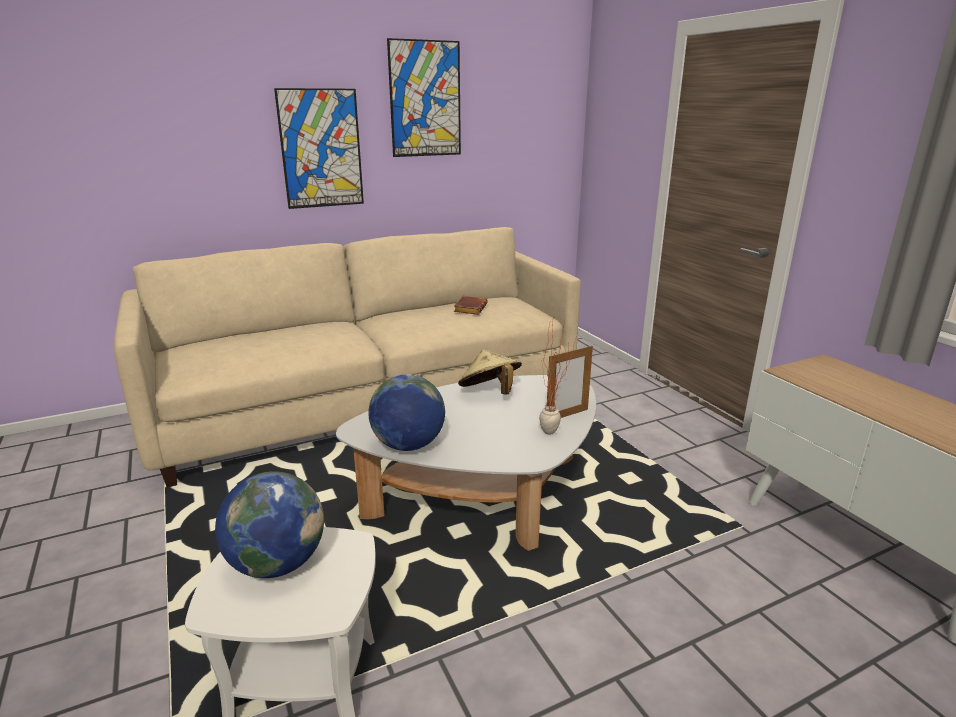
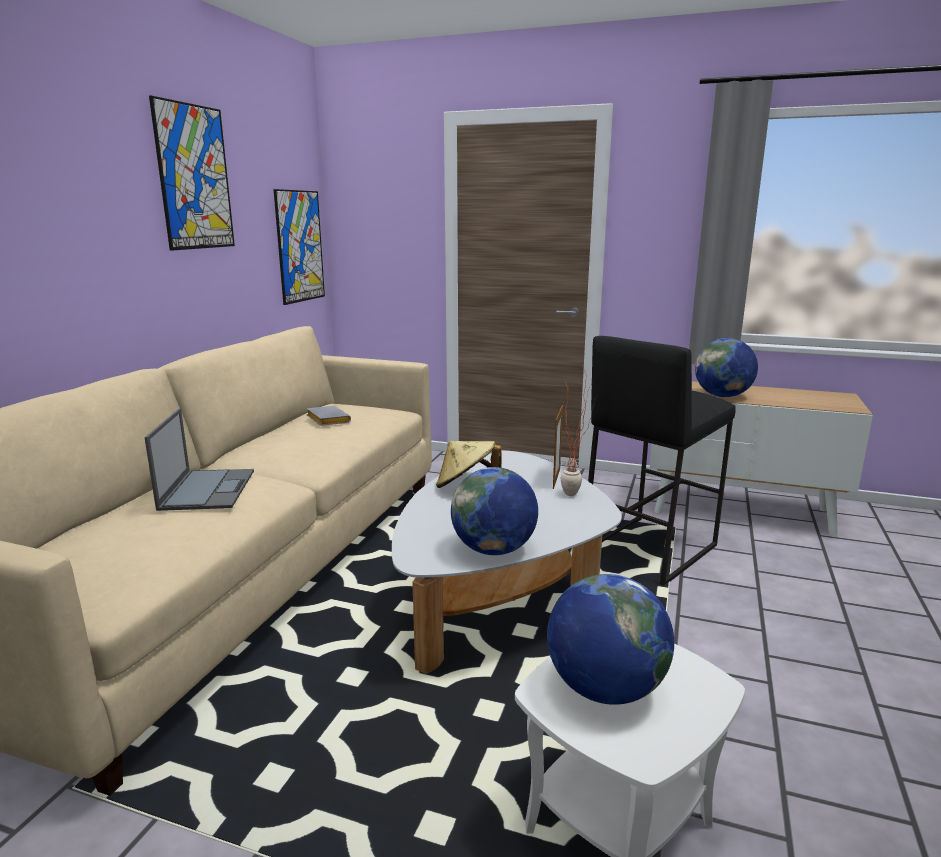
camera: 45 degrees left, 5 degrees down
picture [274,88,364,209] -> picture moved to [273,189,325,305]
brown book [454,296,488,315] -> grey book [306,406,351,426]
none -> laptop [144,408,254,511]
none -> black stool [588,336,736,586]
none -> globe [695,338,758,397]

